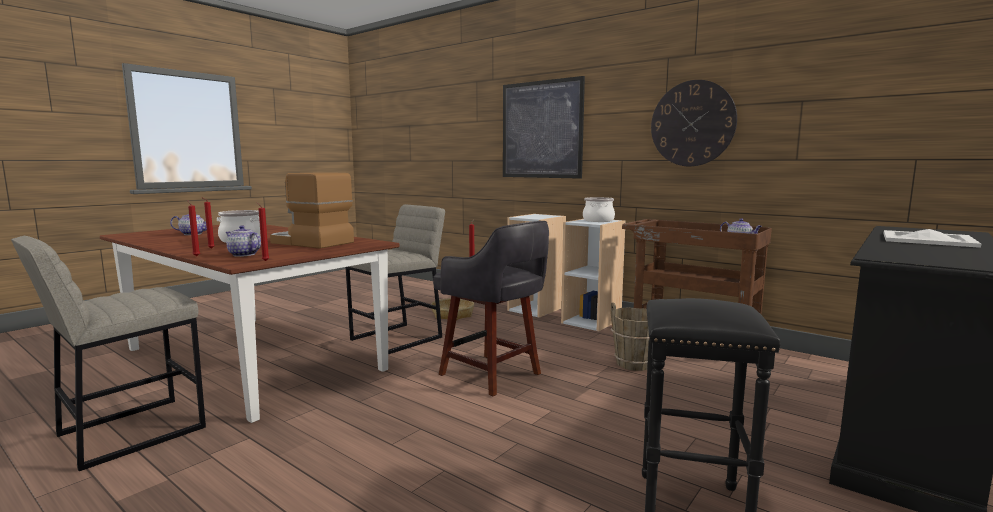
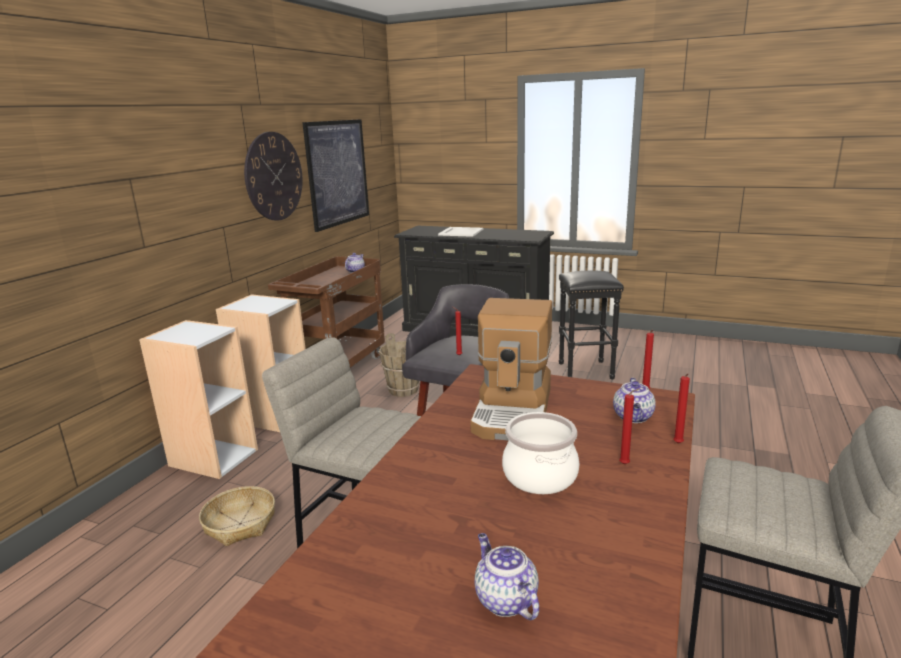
camera: 105 degrees left, 10 degrees up
picture [503,76,585,179] -> picture moved to [302,119,369,232]
cooking pot [583,197,615,222] -> none

